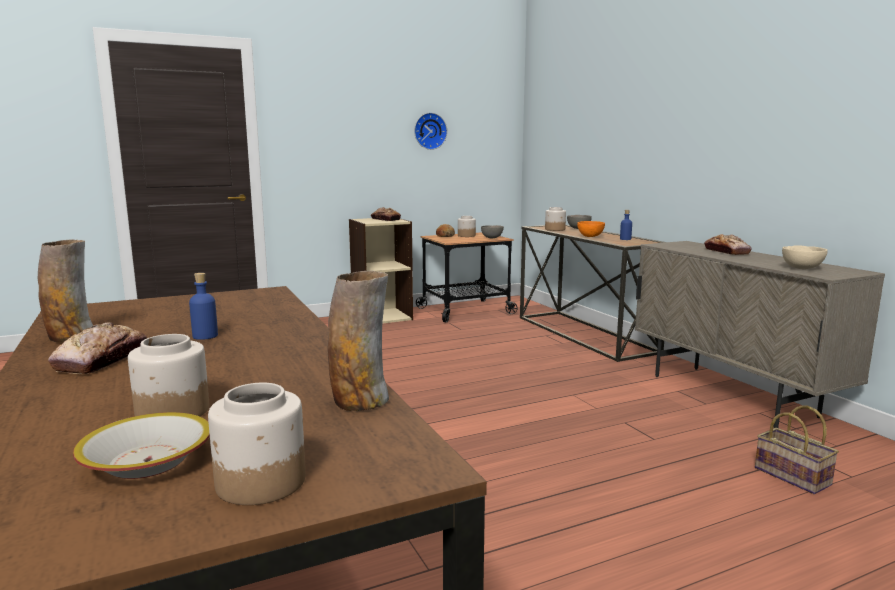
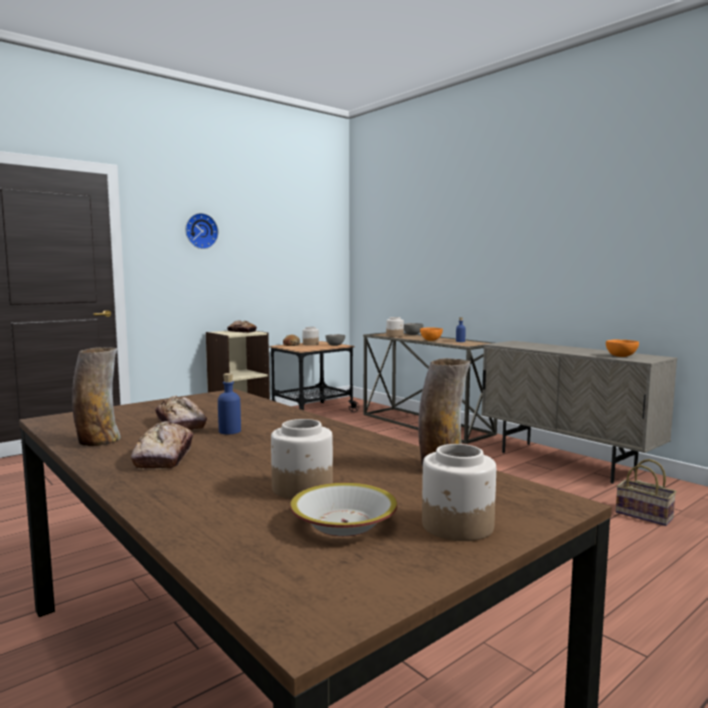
camera: 15 degrees left, 5 degrees down
wall clock [414,113,447,150] -> wall clock moved to [185,213,219,249]
bread [704,234,752,255] -> bread moved to [155,396,207,430]
beige bowl [782,245,828,269] -> orange bowl [606,339,639,357]

